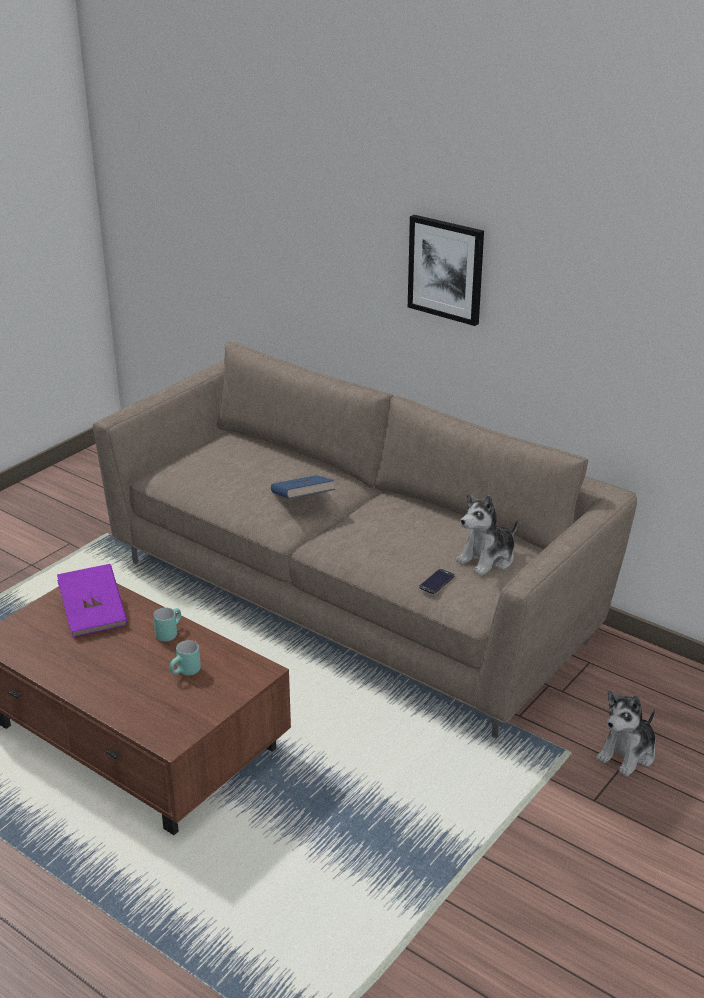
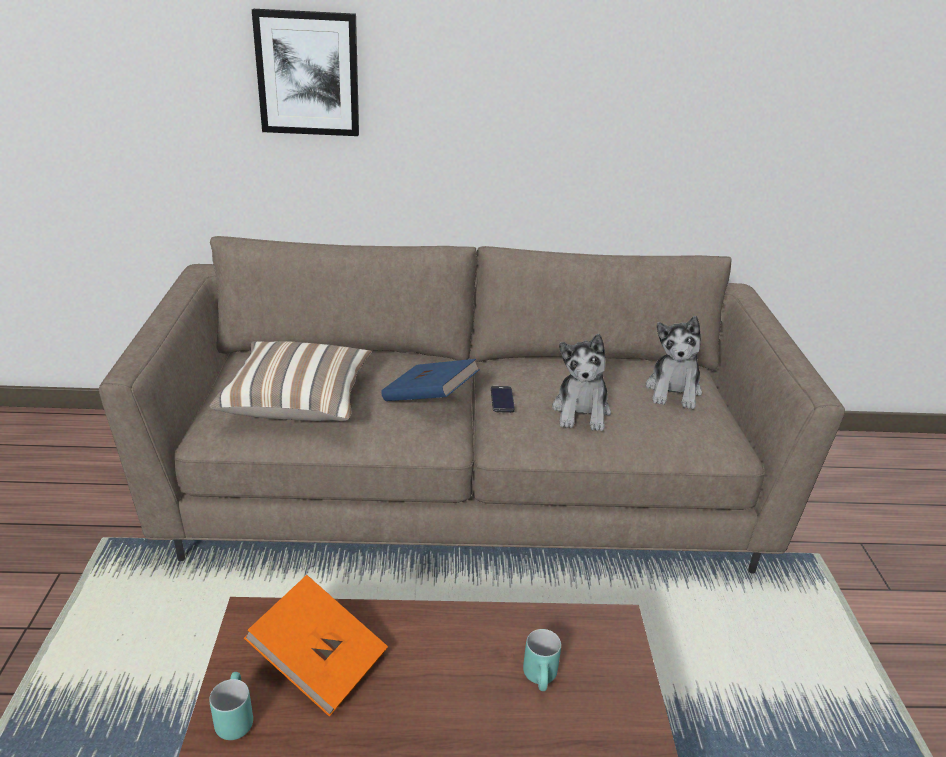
camera: 40 degrees left, 0 degrees up
purple book [57,564,128,637] -> orange book [244,575,388,717]
turquoise mug [153,608,181,642] -> turquoise mug moved to [209,672,253,740]
picture [408,215,484,326] -> picture moved to [252,9,359,136]
phone [419,569,455,594] -> phone moved to [491,386,515,413]
plush toy [596,690,655,776] -> plush toy moved to [552,334,611,431]
none -> pillow [209,341,372,421]

